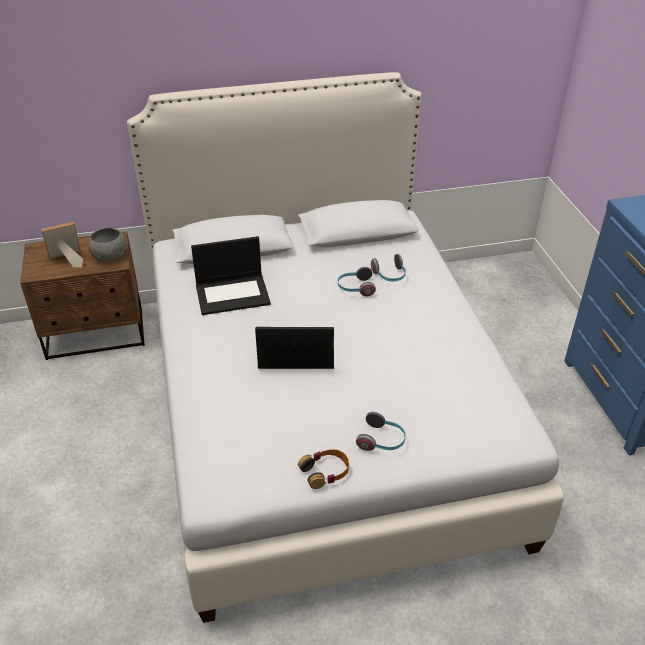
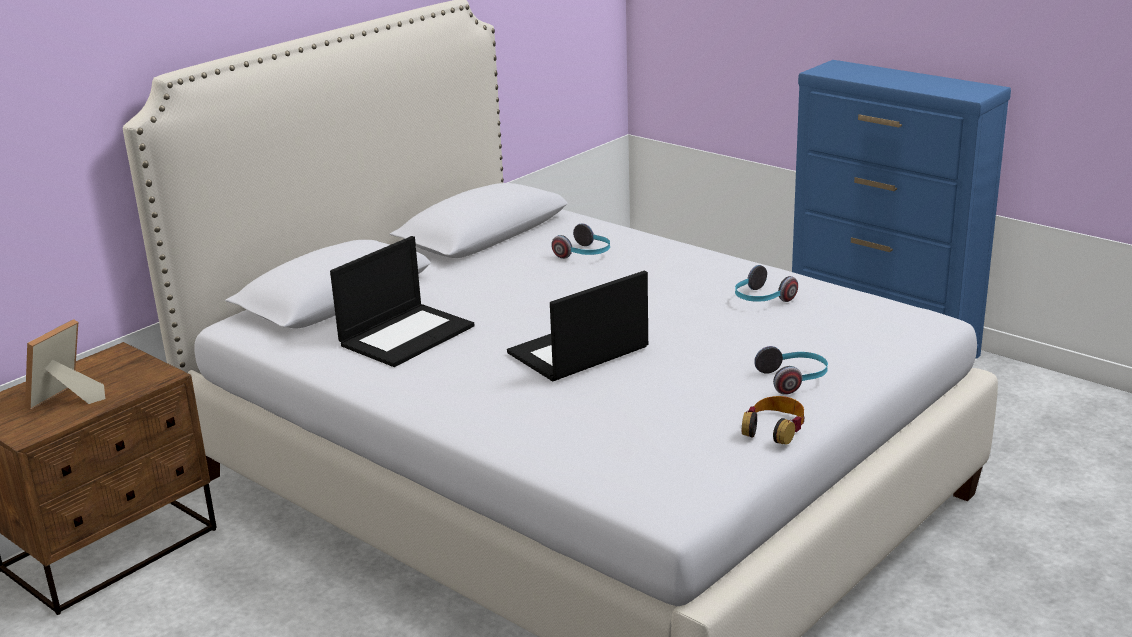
camera: 35 degrees left, 15 degrees down
grey bowl [88,228,126,261] -> none
headphones [338,267,376,296] -> headphones moved to [735,265,798,302]

